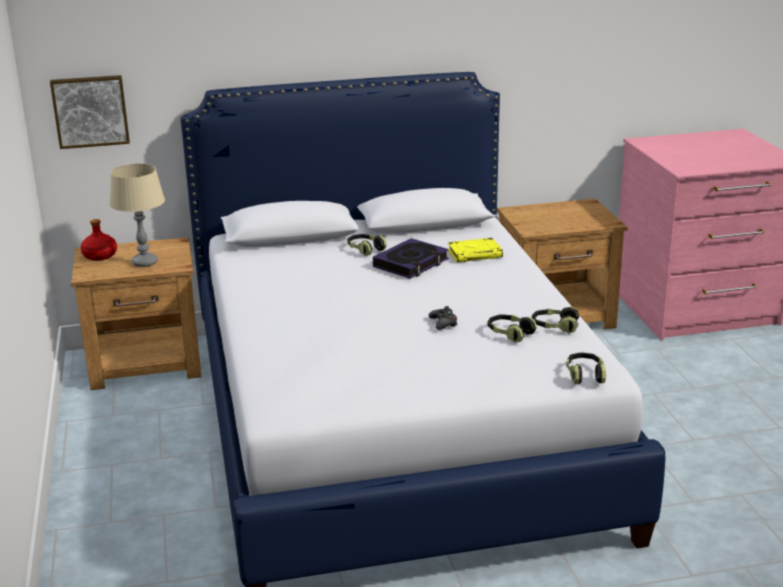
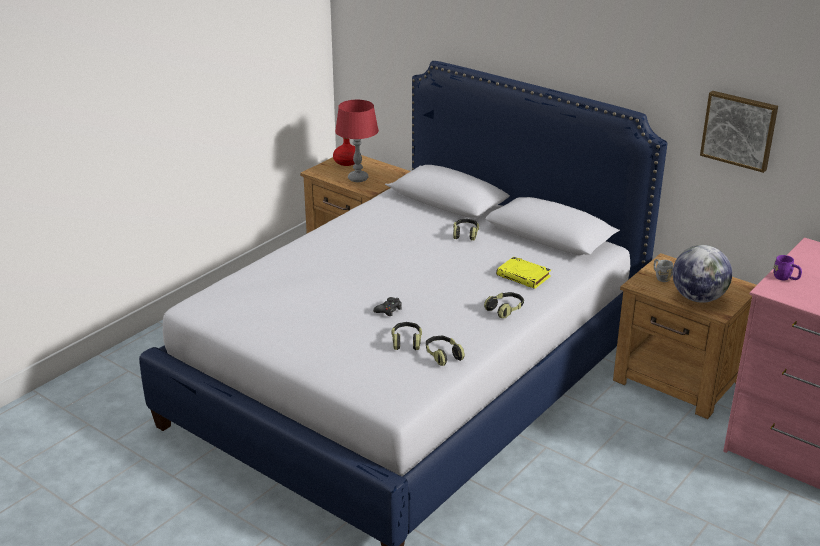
camera: 50 degrees right, 5 degrees up
picture [50,75,130,149] -> picture moved to [700,91,778,173]
beige table lamp [109,164,165,267] -> red table lamp [335,100,379,182]
book [373,238,448,279] -> none
headphones [566,353,606,384] -> headphones moved to [484,292,524,318]
none -> grey mug [654,259,673,282]
none -> globe [672,245,732,303]
none -> purple mug [773,255,802,280]

